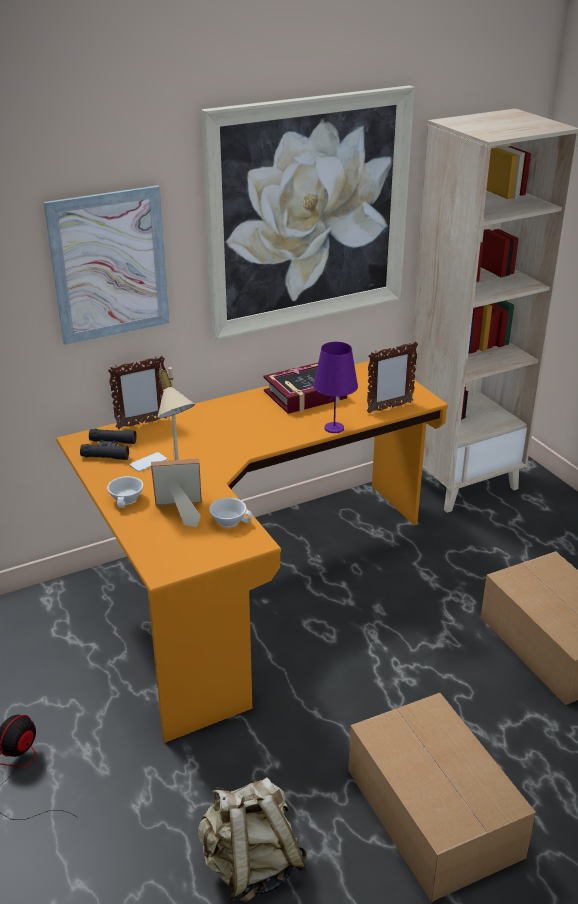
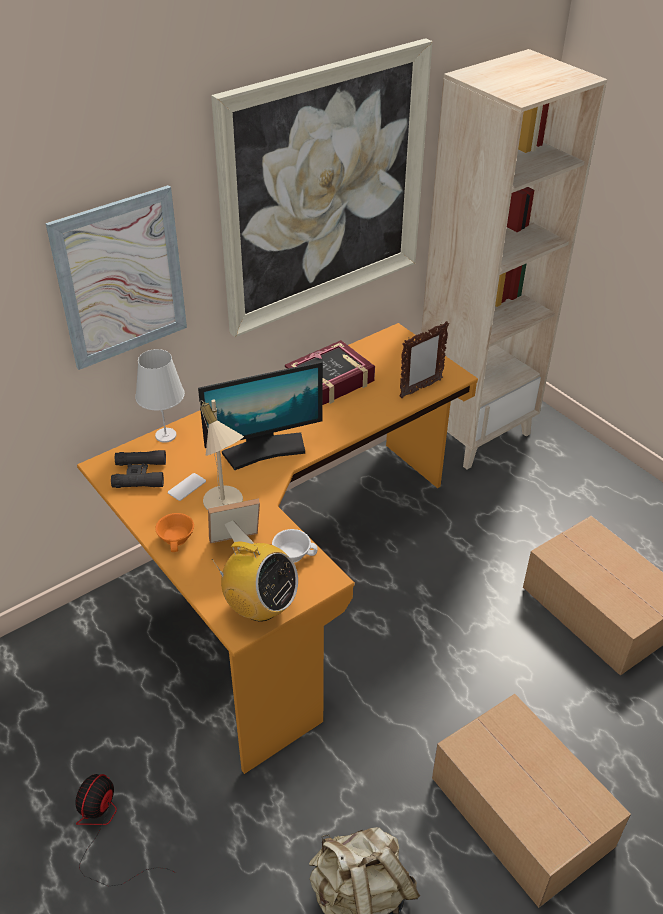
camera: 10 degrees left, 10 degrees up
white cup [107,476,143,508] -> orange cup [155,513,194,552]
picture frame [108,356,167,429] -> white table lamp [135,349,185,443]
purple table lamp [313,342,358,433] -> none
none -> monitor [198,362,323,470]
none -> radio [212,542,298,622]

